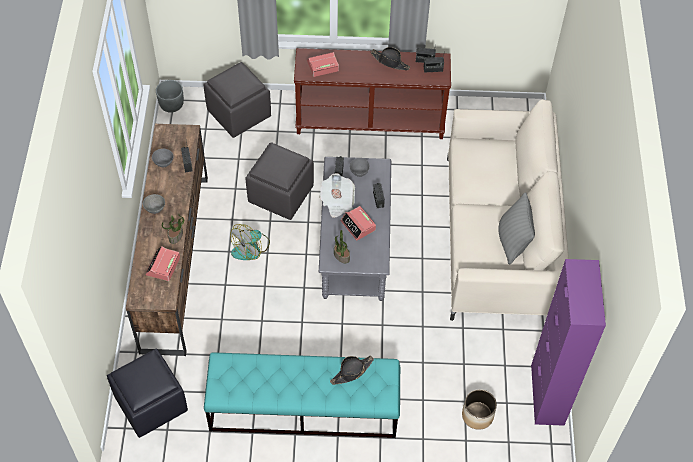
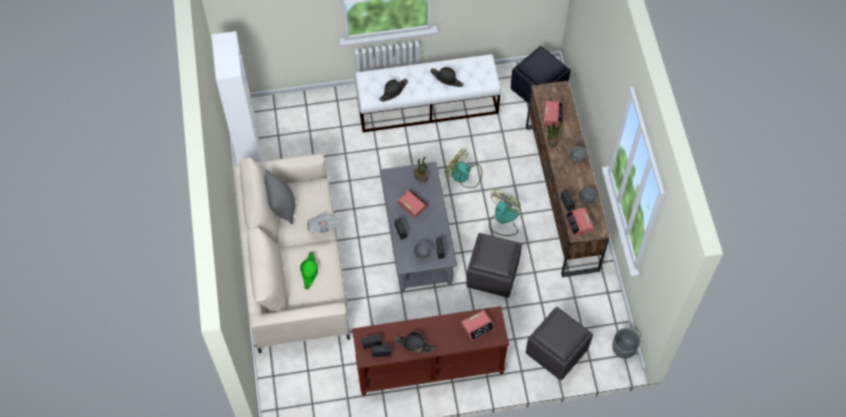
camera: 170 degrees right, 5 degrees up
turquoise bench [204,352,400,438] -> white bench [354,54,501,133]
newspaper [319,173,355,218] -> newspaper moved to [307,212,337,234]
planter [462,389,497,430] -> none
purple cabinet [531,259,606,426] -> white cabinet [211,31,261,165]
none -> green hat [300,252,318,289]
none -> black hat [430,67,464,87]
none -> fan [445,149,482,188]
none -> alarm clock [565,207,594,236]

